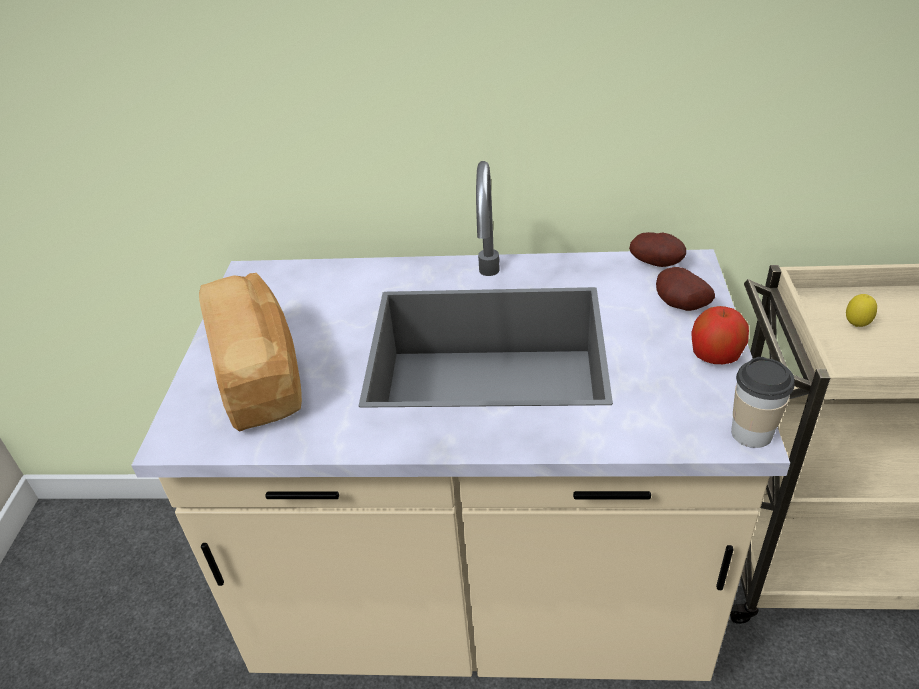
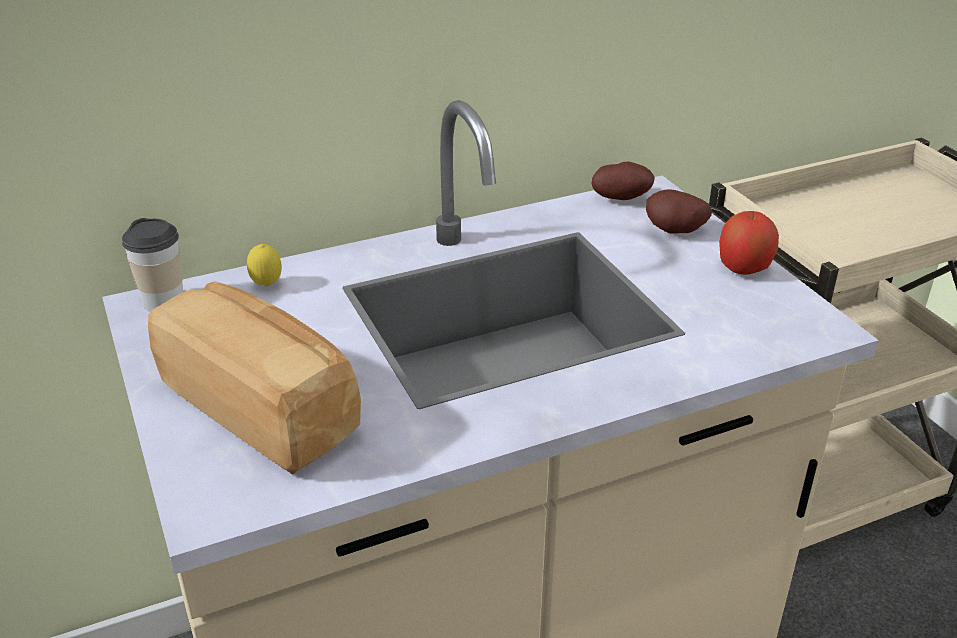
camera: 30 degrees left, 5 degrees down
cup [731,357,794,448] -> cup moved to [122,218,183,312]
lemon [846,294,877,327] -> lemon moved to [247,244,282,287]

